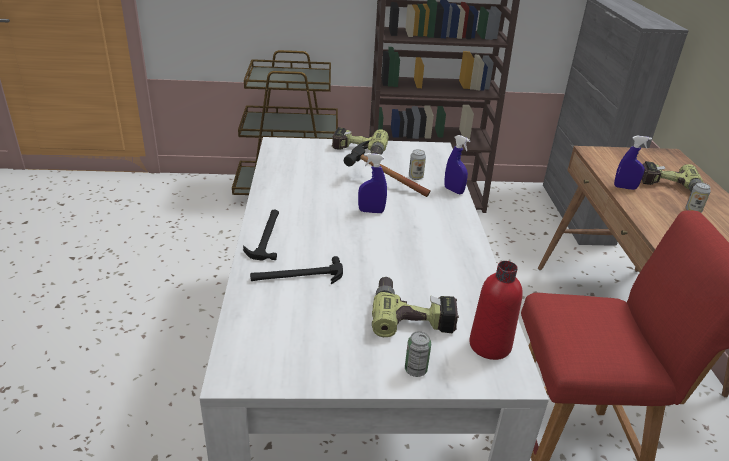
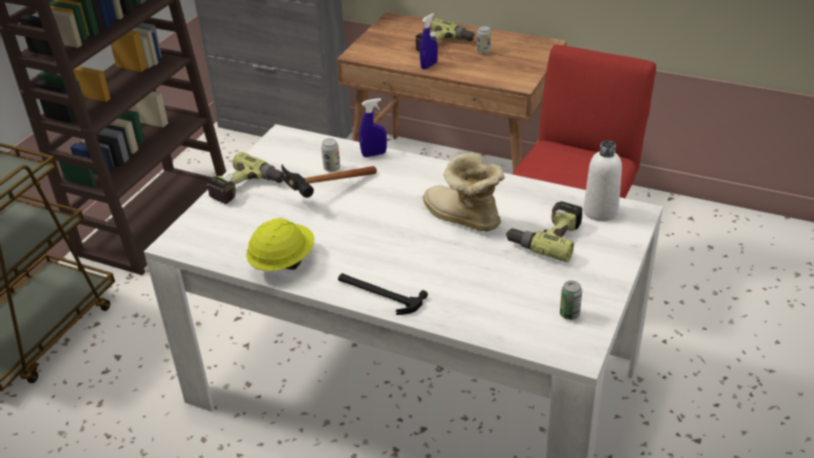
camera: 60 degrees left, 5 degrees up
hammer [250,256,343,284] -> none
blue spray bottle [358,153,387,213] -> none
can [405,331,431,377] -> can moved to [560,281,582,320]
red bottle [469,261,523,360] -> white bottle [584,141,622,221]
none -> yellow hard hat [246,219,314,271]
none -> boot [423,152,505,232]

